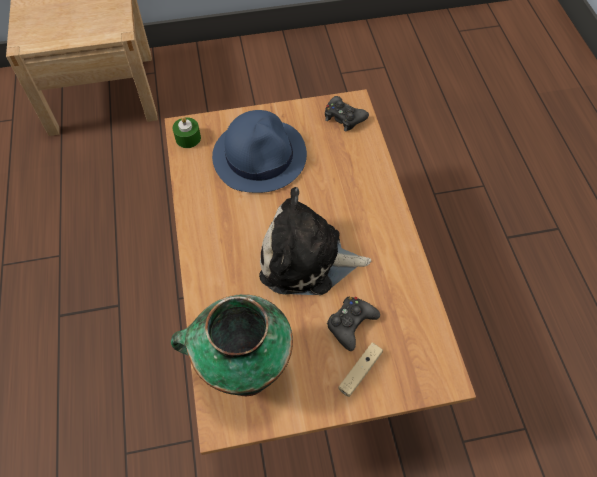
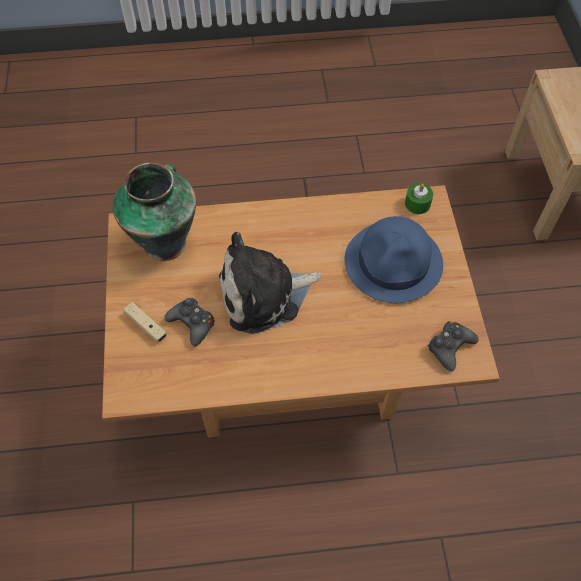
camera: 95 degrees right, 0 degrees up
plush toy [259,187,371,295] -> plush toy turned 120 degrees counterclockwise [219,232,321,334]

